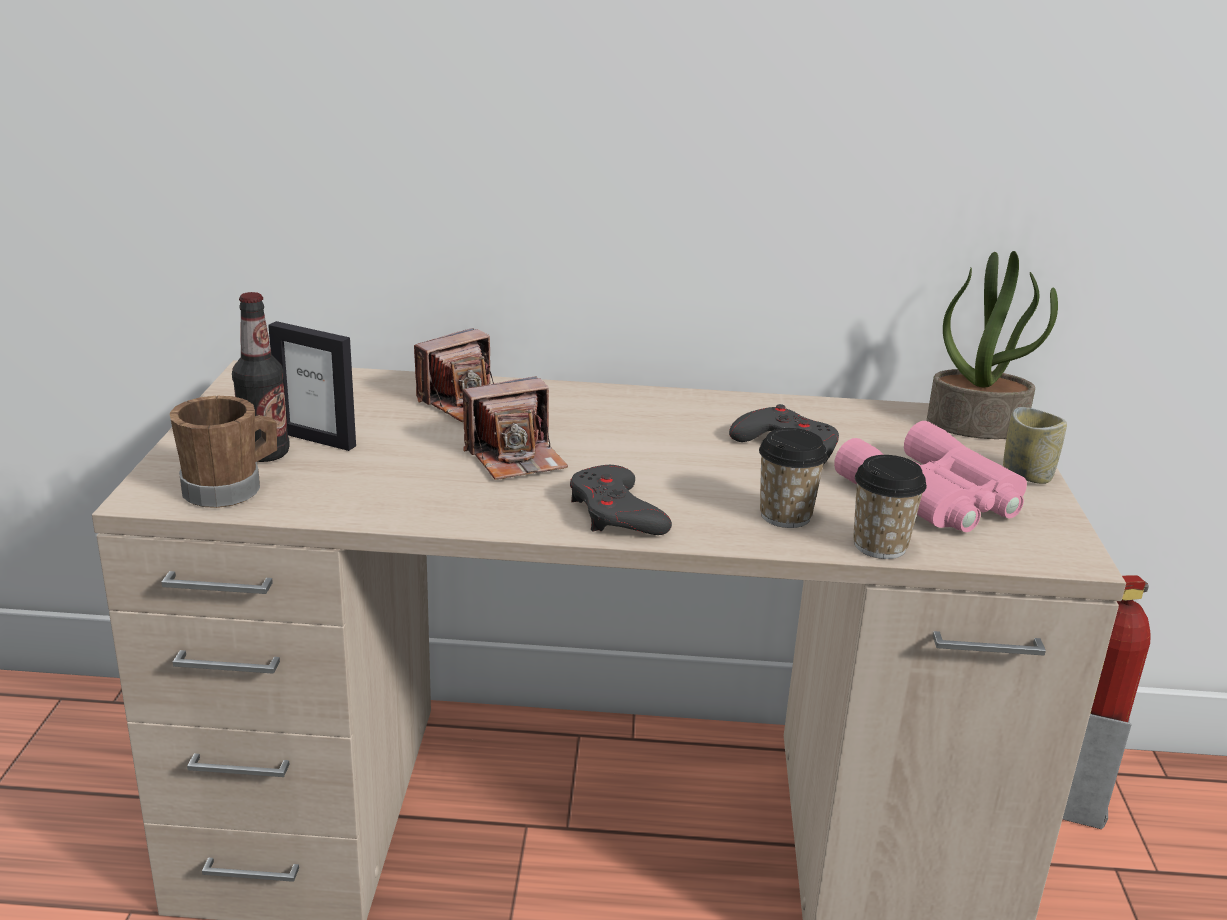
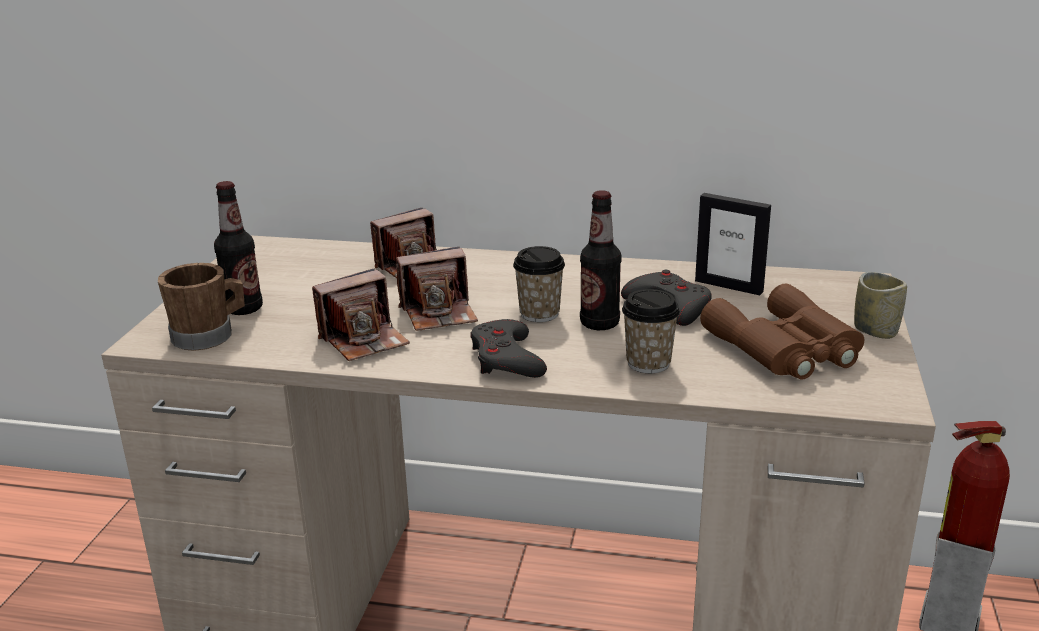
camera: 10 degrees right, 0 degrees up
picture frame [268,321,356,451] -> picture frame moved to [695,193,771,295]
pink binoculars [834,421,1027,532] -> brown binoculars [700,283,864,380]
cup [853,455,927,559] -> cup moved to [513,246,565,322]
potted plant [927,251,1058,439] -> none
none -> camera [312,268,410,361]
none -> bottle [580,190,622,330]

